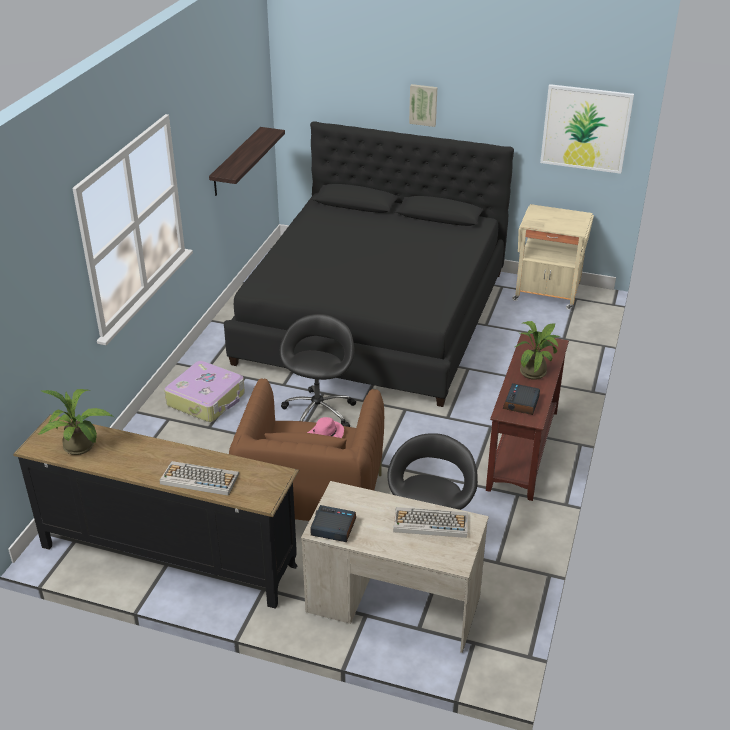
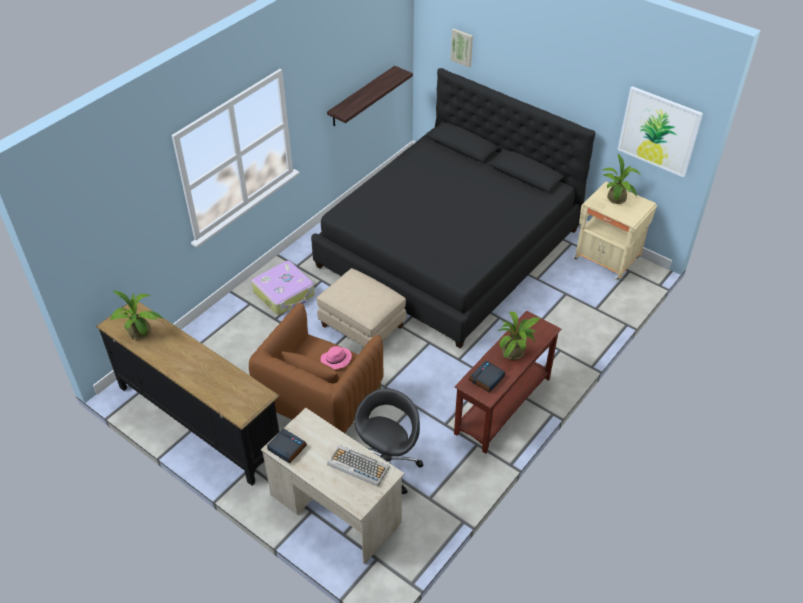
camera: 20 degrees right, 10 degrees up
keyboard [160,461,239,496] -> none
black office chair [280,314,356,427] -> beige ottoman [317,268,407,347]
picture [409,84,437,127] -> picture moved to [451,29,473,68]
none -> potted plant [601,154,641,204]

